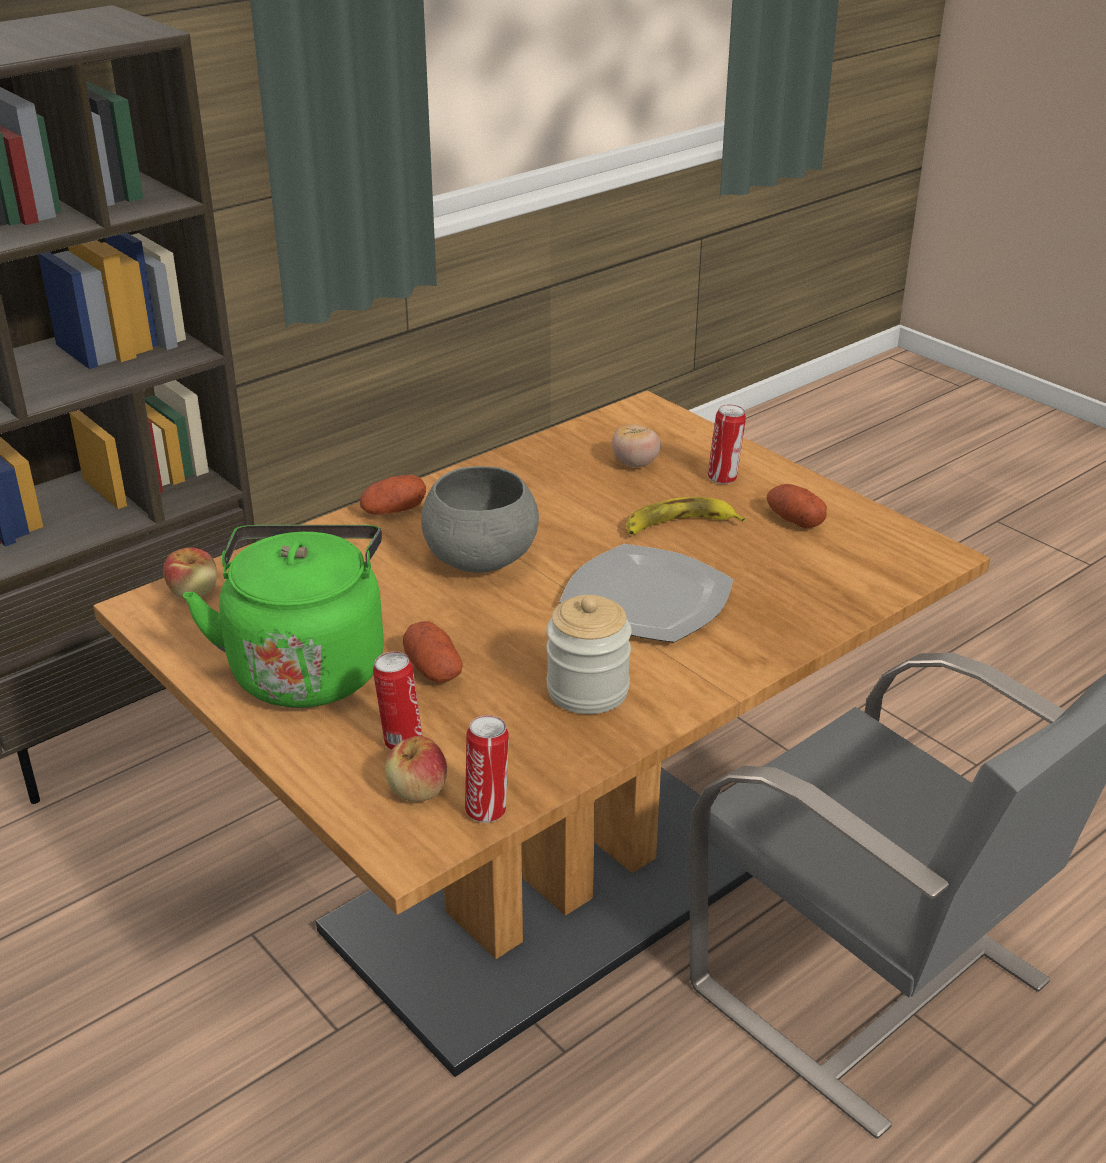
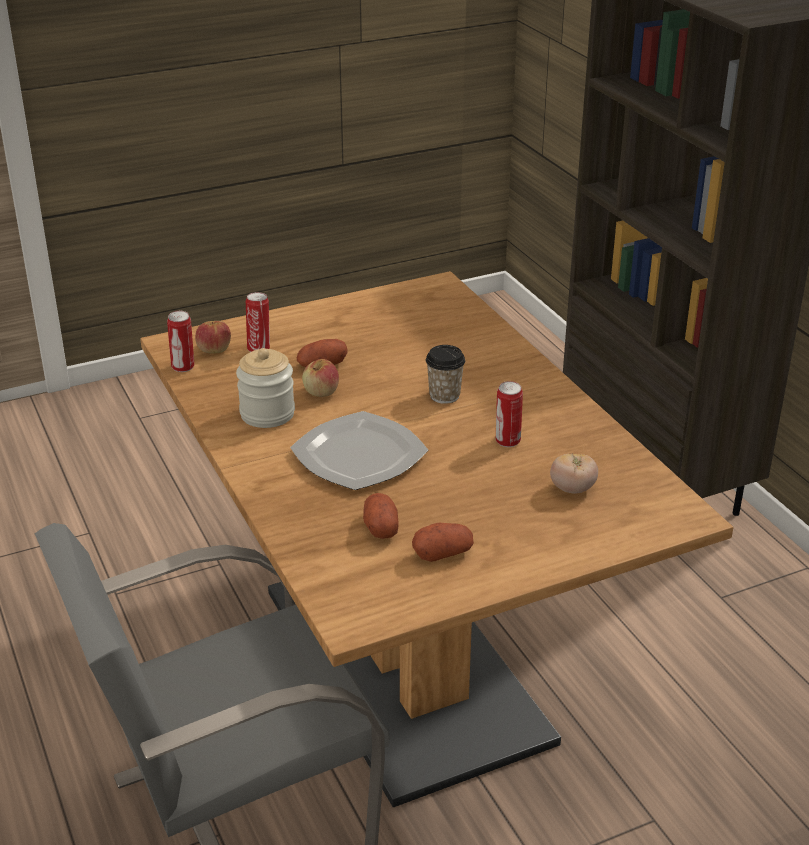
camera: 105 degrees right, 0 degrees up
apple [163,547,217,599] -> apple moved to [302,359,339,397]
green kettle [183,525,384,708] -> none
potato [360,475,426,515] -> potato moved to [363,493,399,539]
grey bowl [421,466,539,572] -> cup [426,345,465,404]
banana [626,497,745,535] -> none
can [708,404,746,484] -> can moved to [496,381,523,447]

